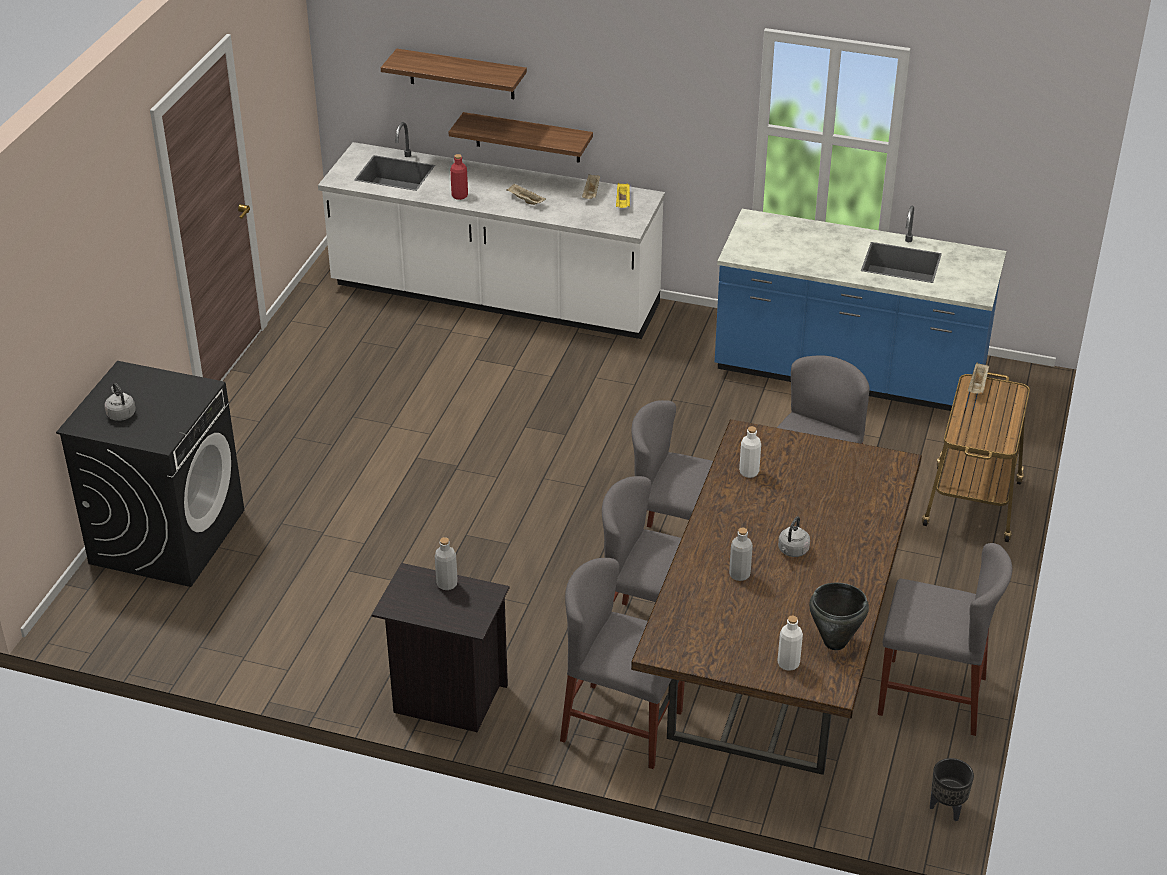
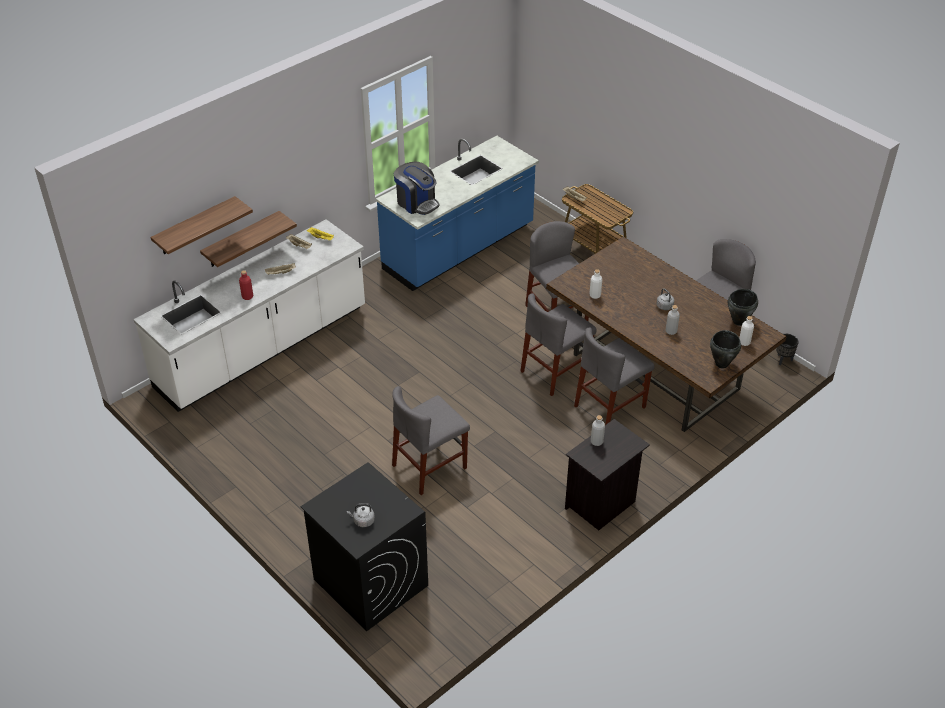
camera: 60 degrees left, 5 degrees up
grey chair [560,558,685,769] -> grey chair moved to [392,386,470,495]
none -> coffee machine [394,161,440,215]
none -> black cooking pot [710,330,741,369]

